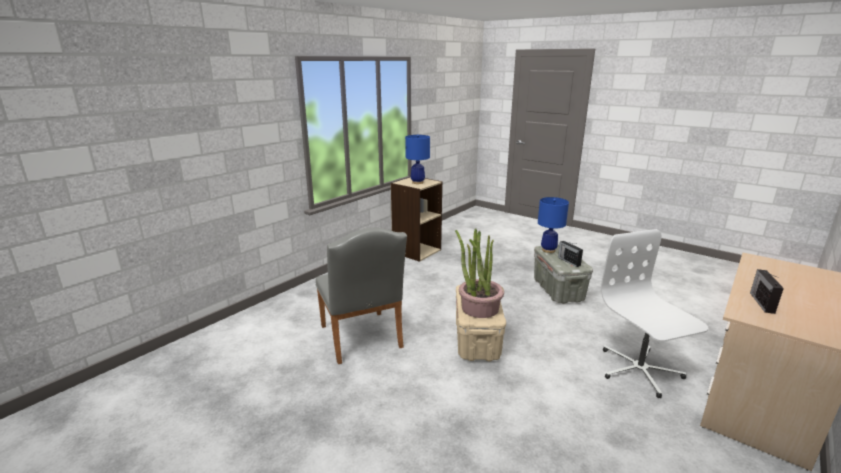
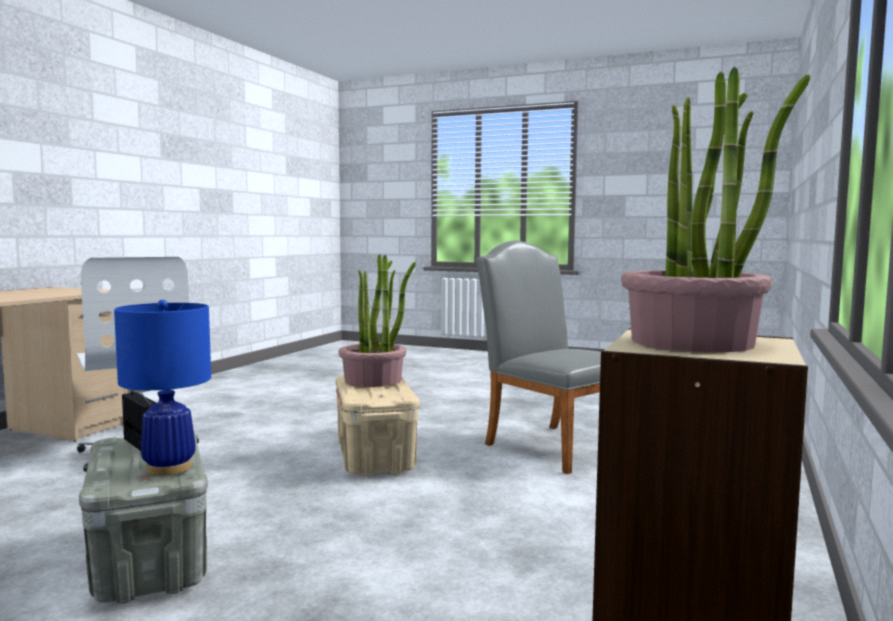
camera: 165 degrees right, 15 degrees down
blue table lamp [405,134,430,184] -> potted plant [621,67,811,352]
radio [750,269,784,314] -> none

